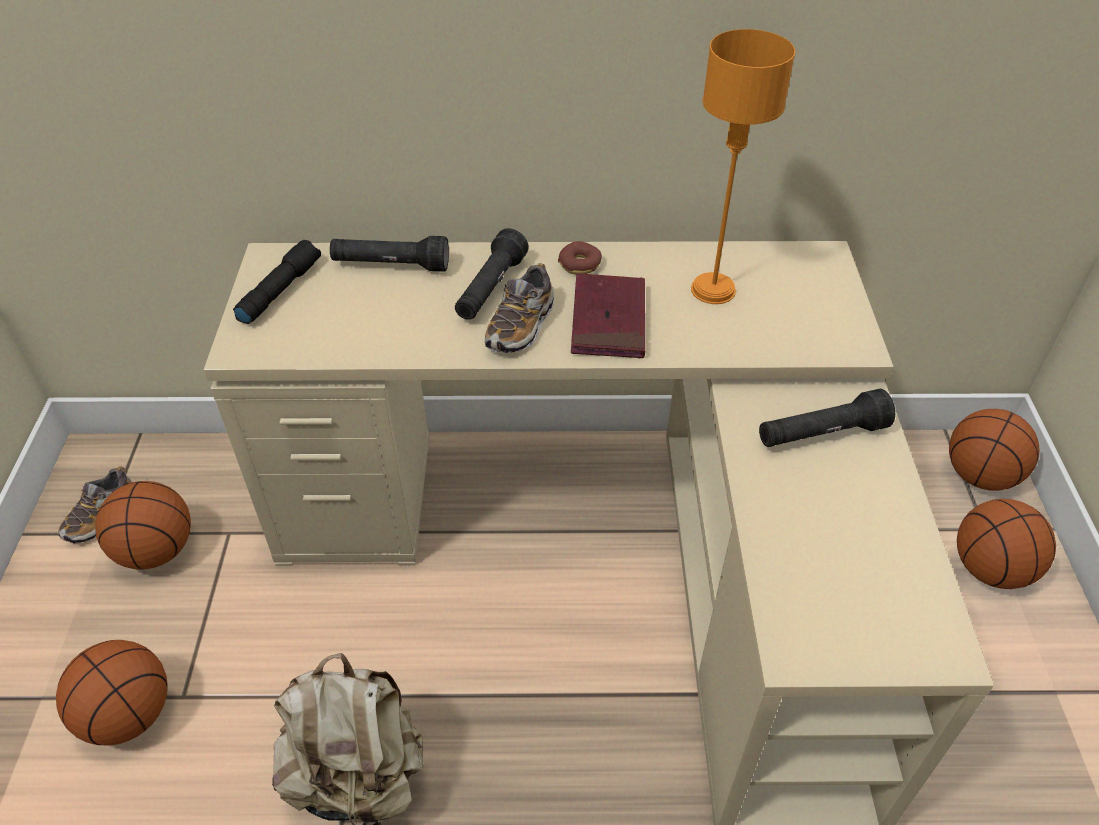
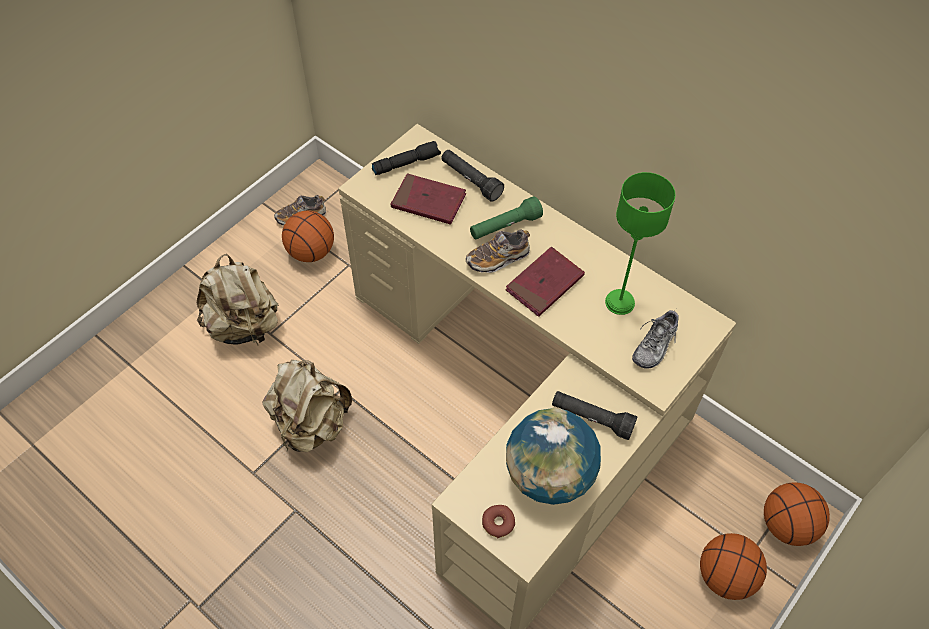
camera: 40 degrees right, 10 degrees up
basketball [56,640,168,745] -> beige backpack [197,254,279,347]
black flashlight [455,228,529,320] -> green flashlight [470,196,543,239]
donut [558,241,602,275] -> donut moved to [482,505,515,538]
orange table lamp [691,29,795,304] -> green table lamp [605,172,676,315]
none -> red book [391,173,466,225]
none -> globe [506,408,601,505]
none -> shoe [632,309,679,369]

